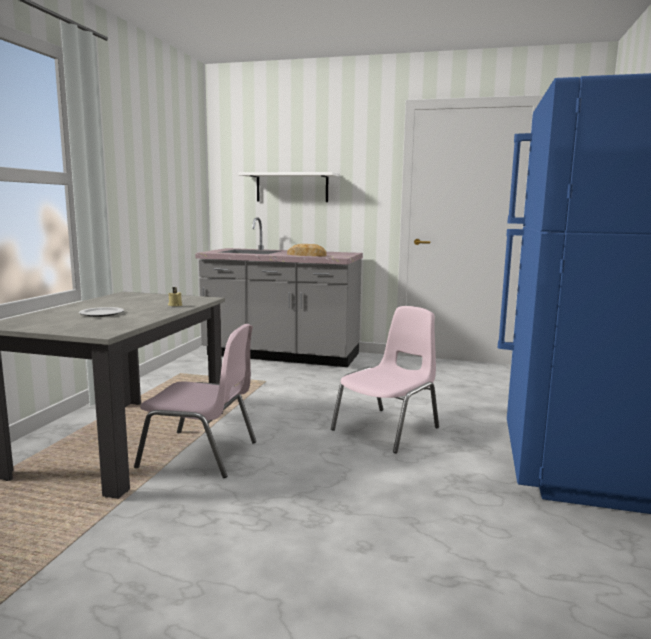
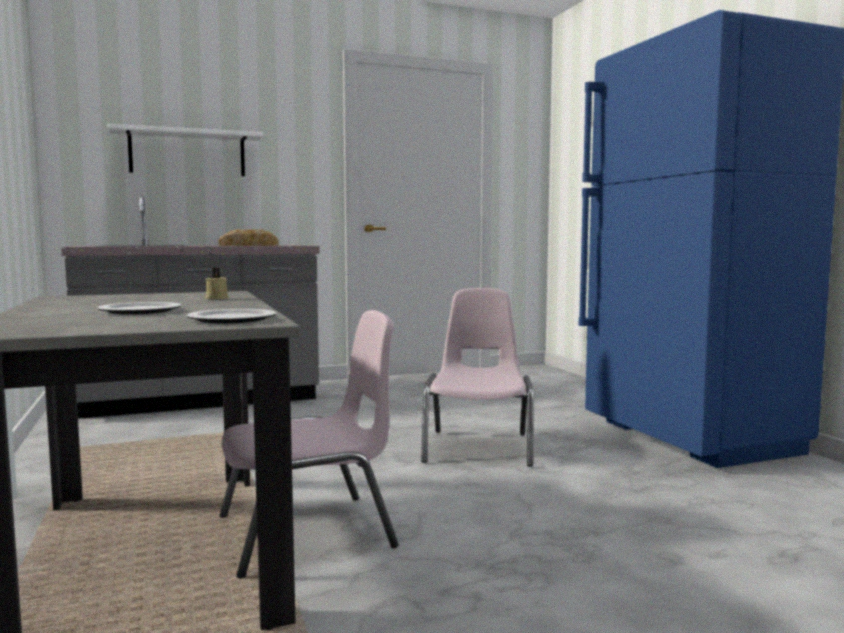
camera: 35 degrees left, 5 degrees down
none -> plate [187,309,277,324]

